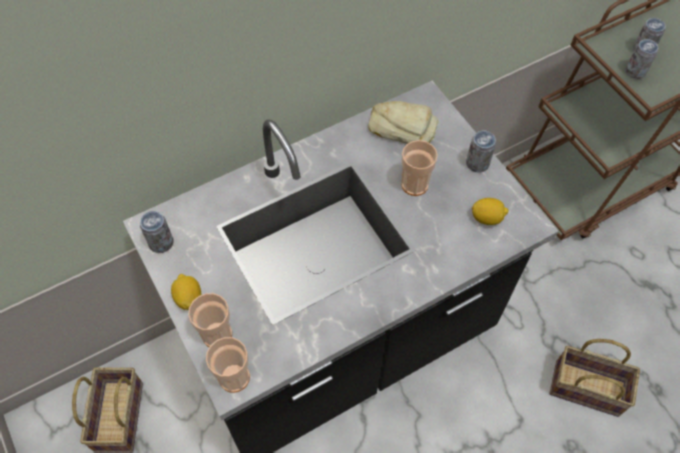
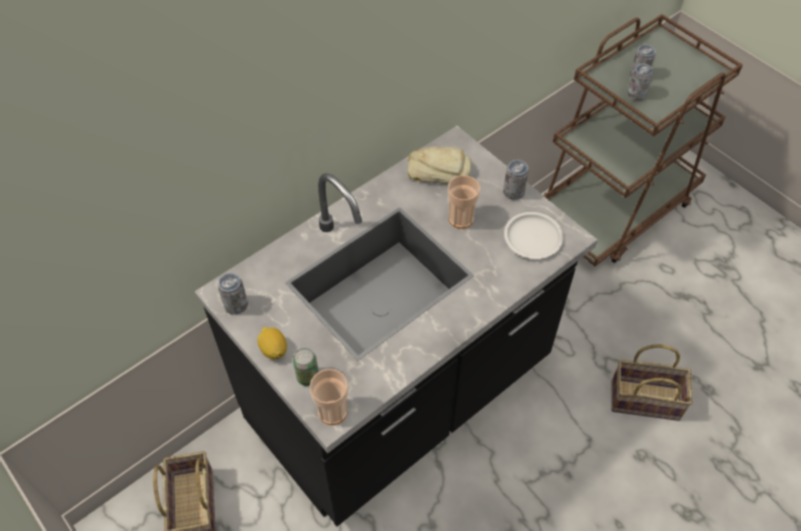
camera: 10 degrees left, 5 degrees down
cup [188,293,232,347] -> can [293,348,319,386]
lemon [472,198,509,225] -> white plate [504,212,563,259]

